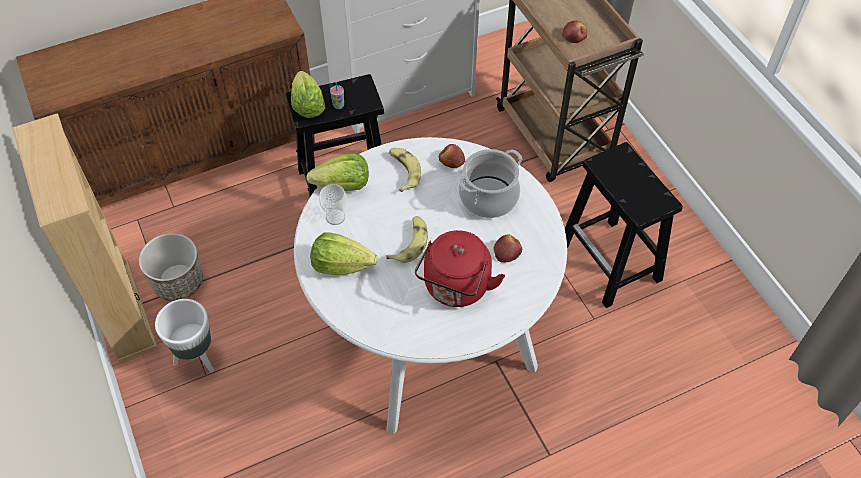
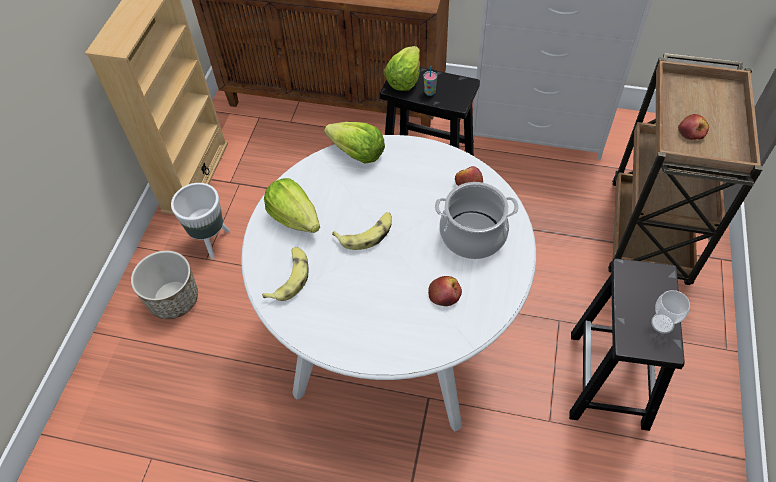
camera: 40 degrees right, 0 degrees up
planter [139,233,203,301] -> planter moved to [131,251,198,319]
cup [319,184,347,225] -> cup moved to [651,290,690,334]
banana [389,148,421,192] -> banana moved to [262,247,308,301]
red kettle [415,230,505,307] -> none

